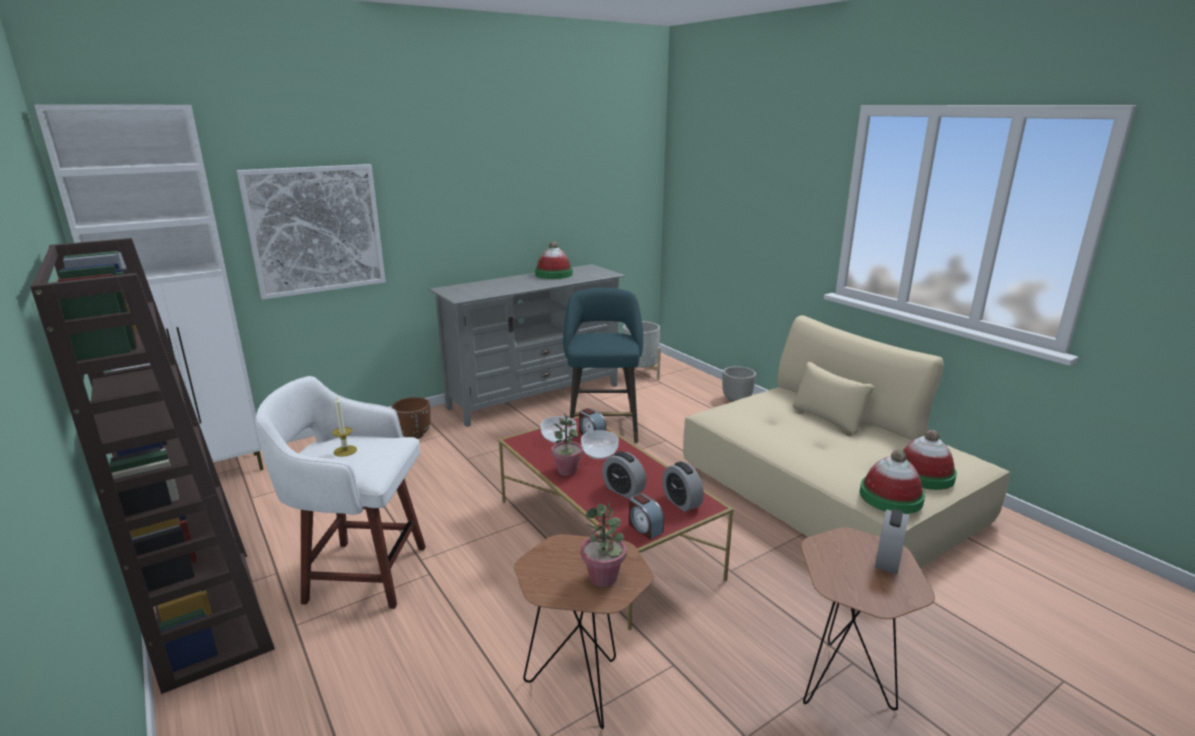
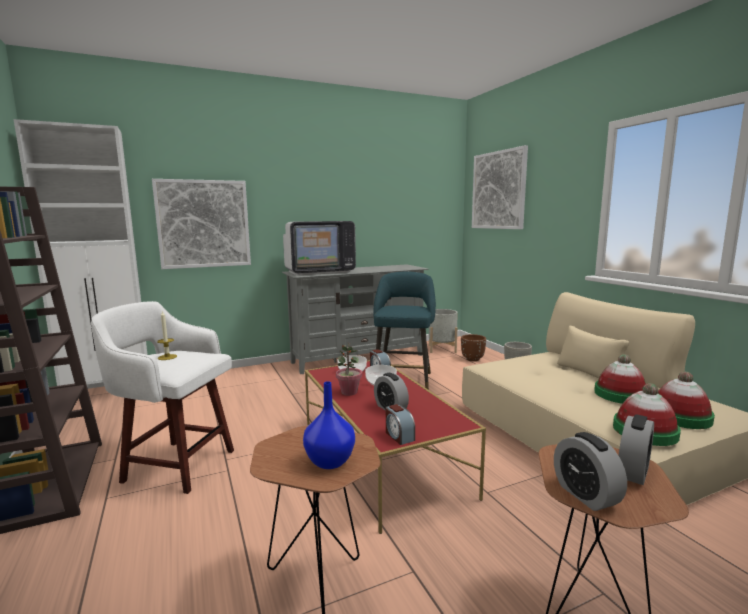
camera: 10 degrees right, 10 degrees down
brown planter [392,397,431,439] -> brown planter moved to [461,334,486,361]
hat [535,241,573,279] -> hat moved to [594,354,646,404]
potted plant [581,503,627,587] -> blue vase [303,381,355,469]
alarm clock [663,462,704,512] -> alarm clock moved to [554,432,627,511]
none -> television [283,221,356,275]
none -> picture [472,145,528,229]

